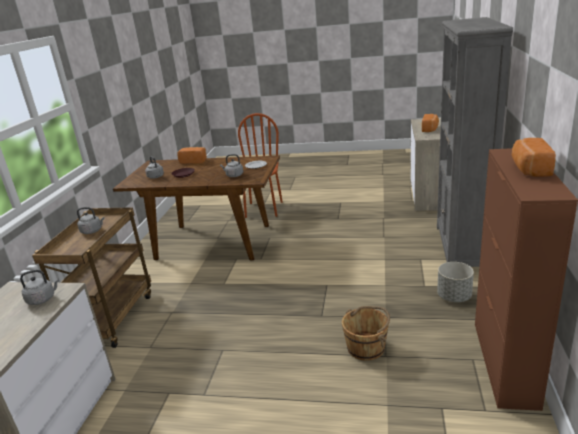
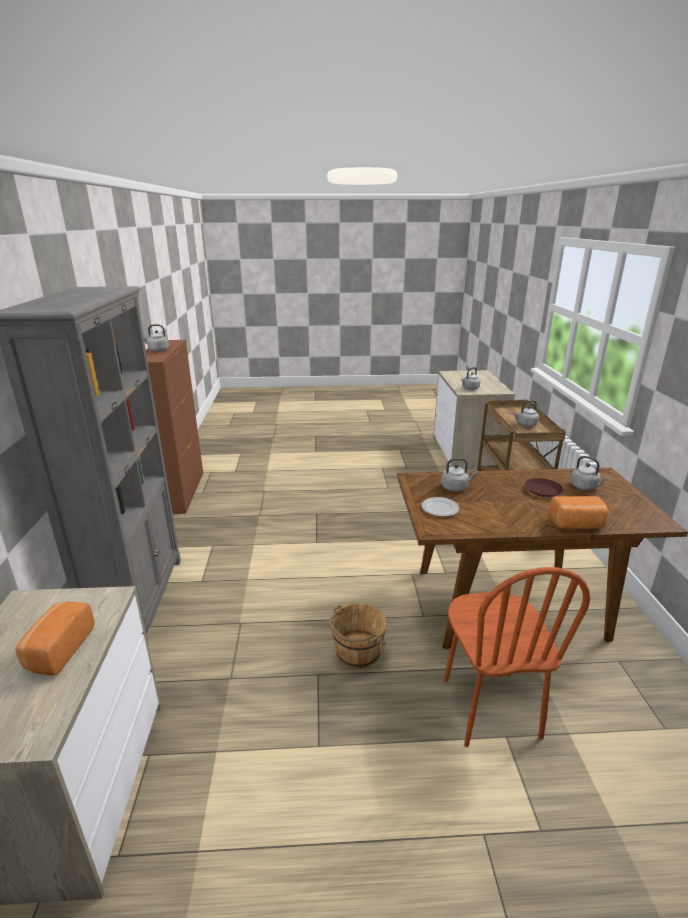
camera: 165 degrees right, 0 degrees up
brown bucket [342,306,390,361] -> brown bucket moved to [329,603,387,669]
grey planter [437,262,474,302] -> none
bread [512,138,556,177] -> grey kettle [144,324,169,351]

